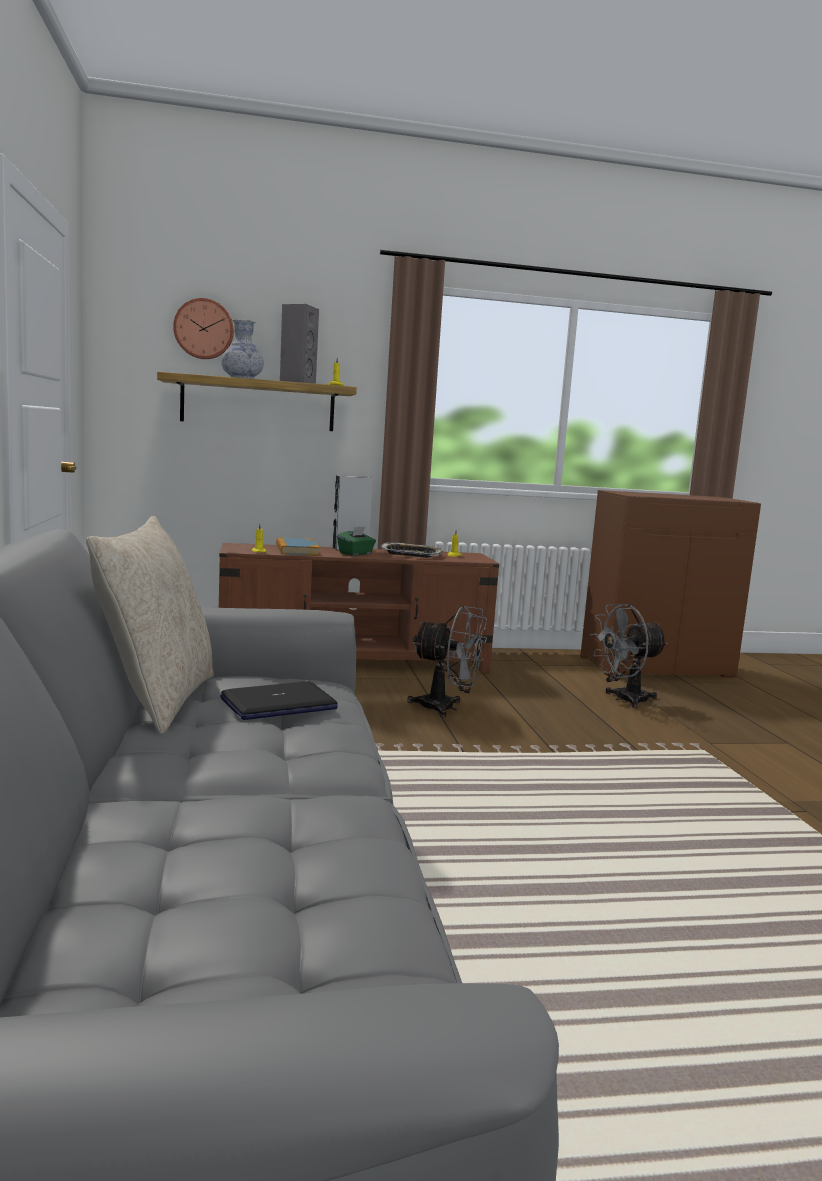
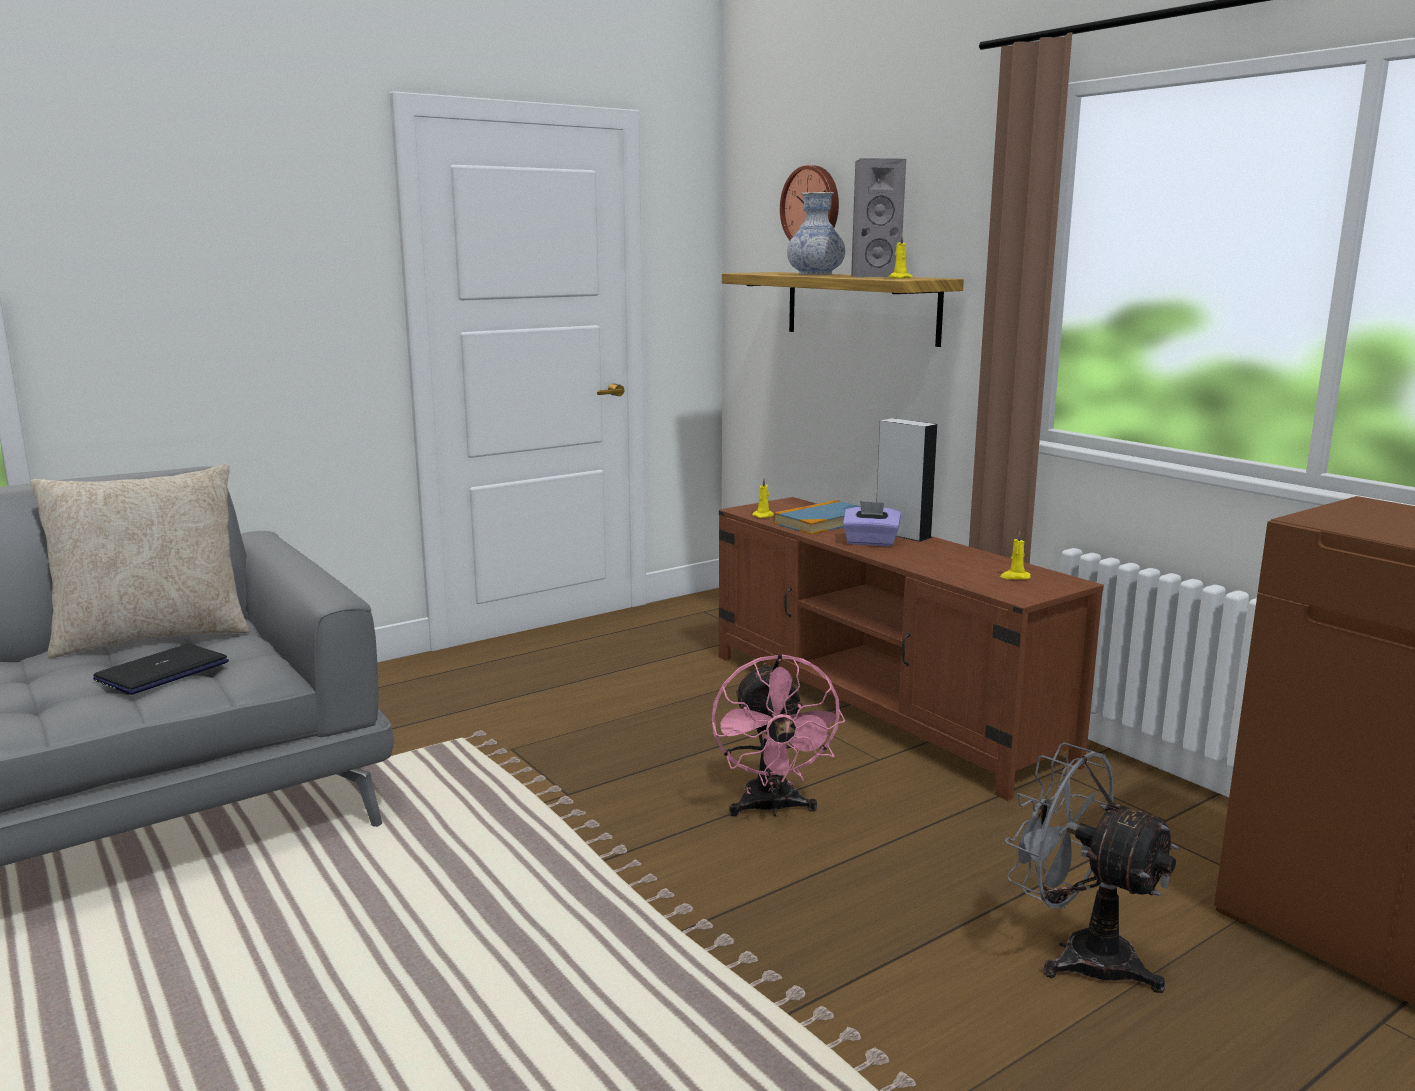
camera: 65 degrees right, 5 degrees up
laptop [220,681,338,720] -> laptop turned 90 degrees clockwise [93,644,229,695]
green tissue box [337,526,376,556] -> purple tissue box [843,501,901,546]
tray [380,542,444,558] -> none
grey fan [407,606,487,718] -> pink fan [711,654,845,817]

